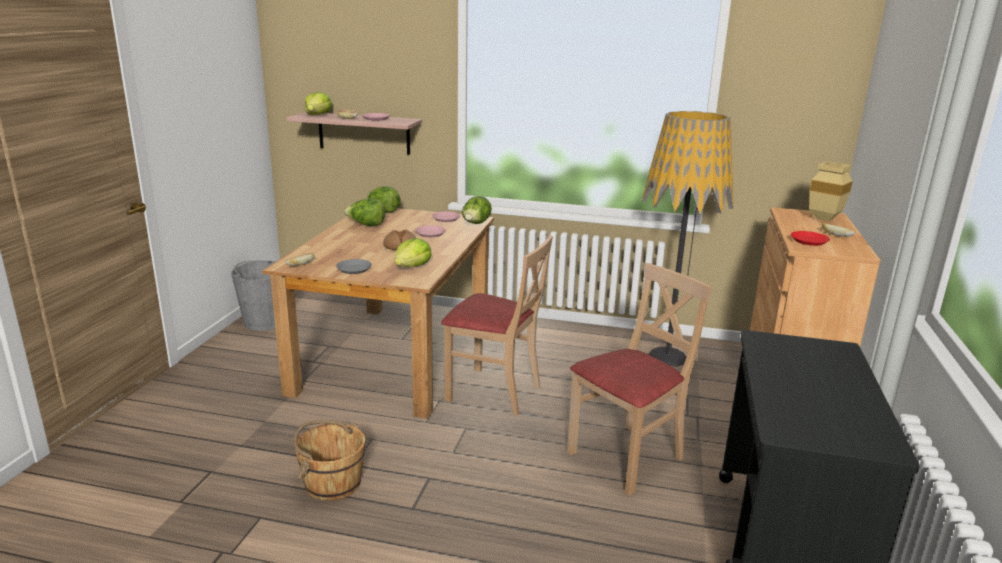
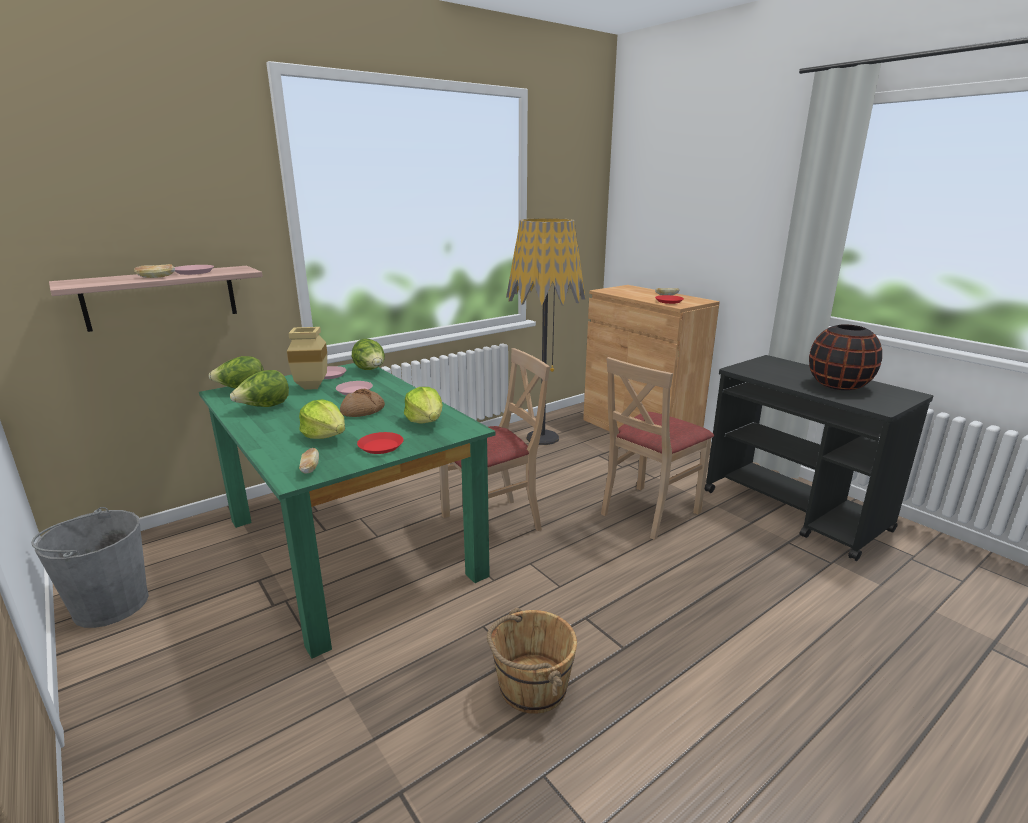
camera: 50 degrees left, 0 degrees up
brown dining table [262,208,494,419] -> green dining table [199,363,496,659]
lettuce [305,92,332,115] -> lettuce moved to [299,399,345,439]
grey plate [336,259,372,274] -> red plate [357,432,404,454]
beige chair [567,263,712,496] -> beige chair turned 135 degrees counterclockwise [601,357,714,540]
beige vase [809,161,853,221] -> beige vase moved to [287,327,327,390]
none -> black vase [809,324,882,390]

